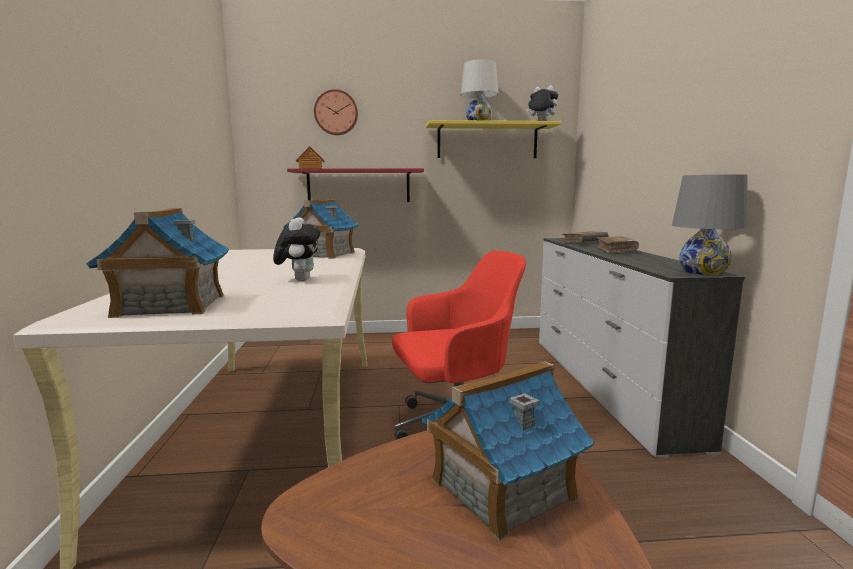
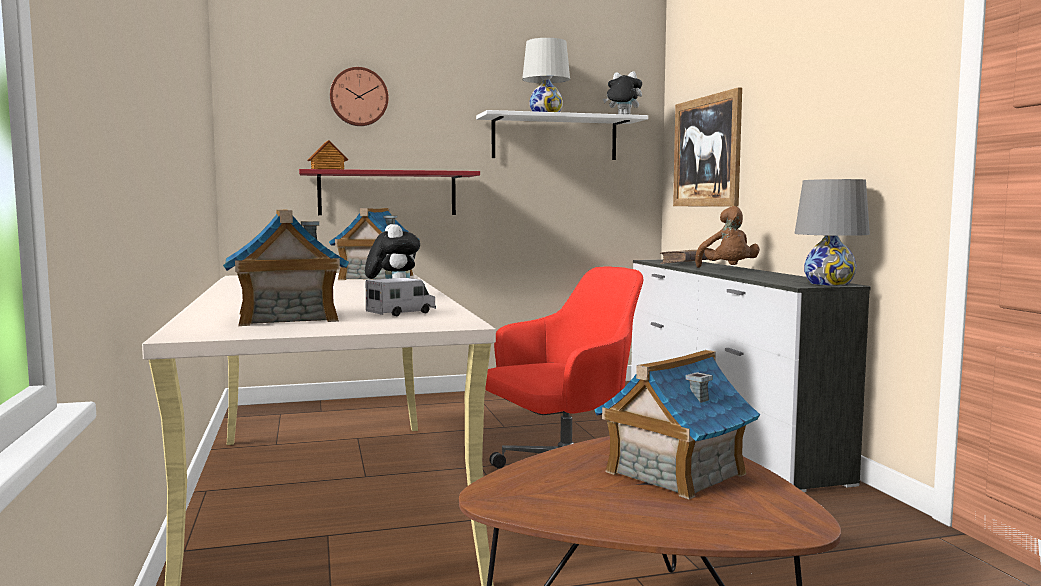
camera: 10 degrees left, 5 degrees down
yellow shelf [426,120,562,158] -> white shelf [476,110,648,160]
brown book [596,236,639,254] -> brown plush toy [695,206,760,268]
none -> toy truck [366,278,436,316]
none -> picture [673,87,742,207]

